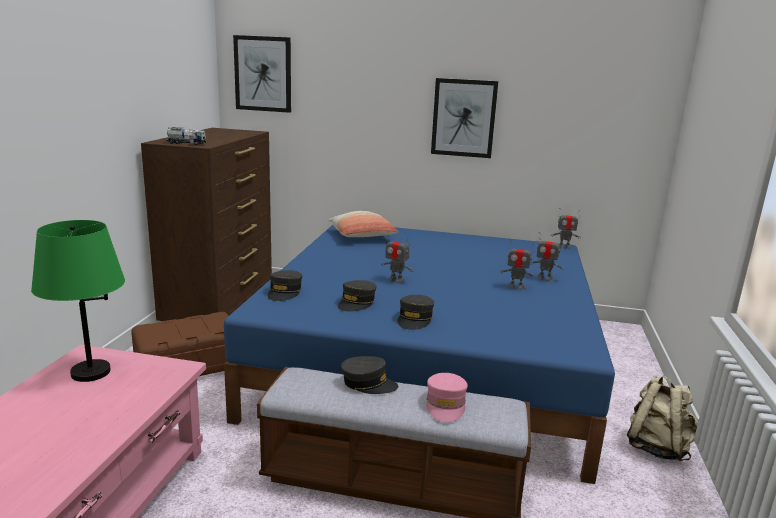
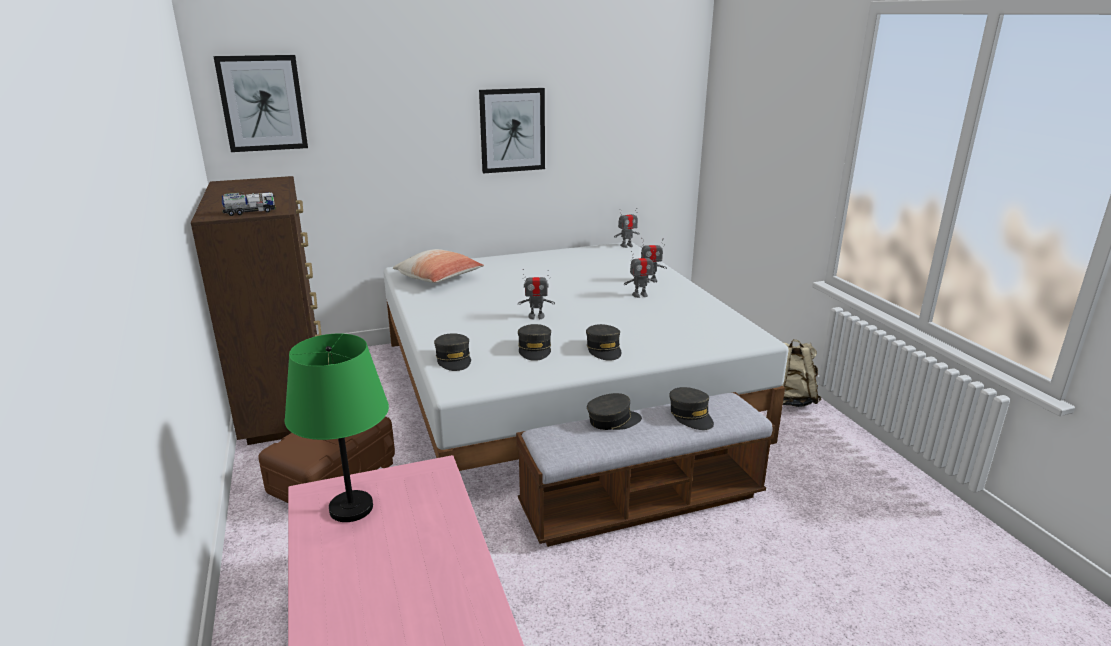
camera: 30 degrees left, 5 degrees up
blue bed [224,225,615,484] -> white bed [383,242,789,471]
pink cap [426,373,468,422] -> grey cap [669,387,714,430]

